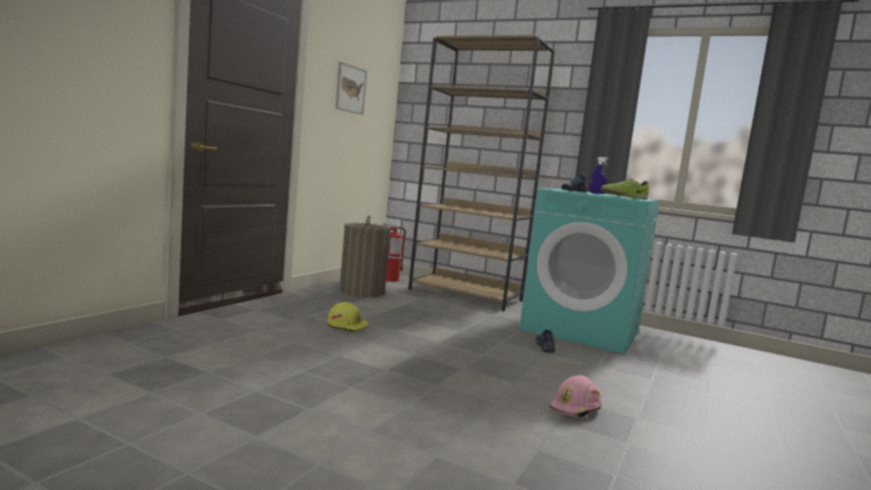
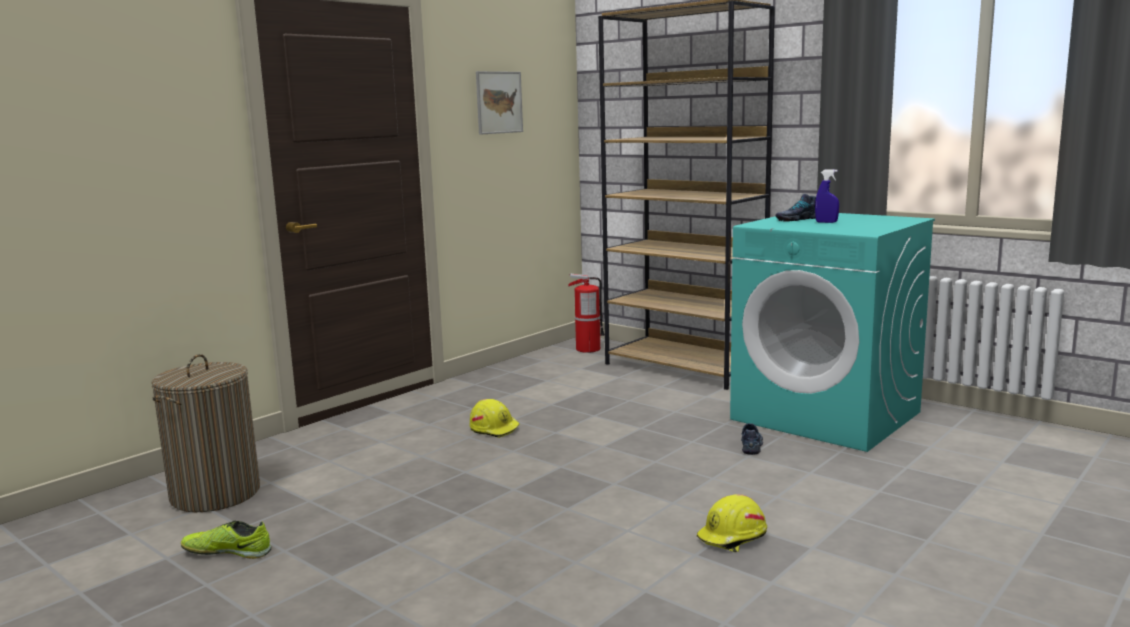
camera: 15 degrees right, 5 degrees up
laundry basket [340,215,391,297] -> laundry basket moved to [151,354,260,512]
pink hard hat [549,375,602,420] -> yellow hard hat [696,494,767,552]
shoe [601,179,649,200] -> shoe moved to [181,520,271,559]

